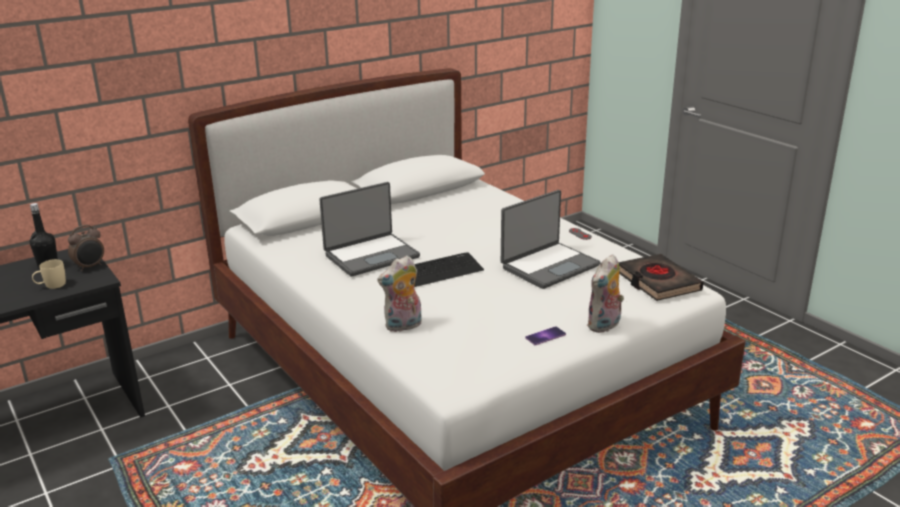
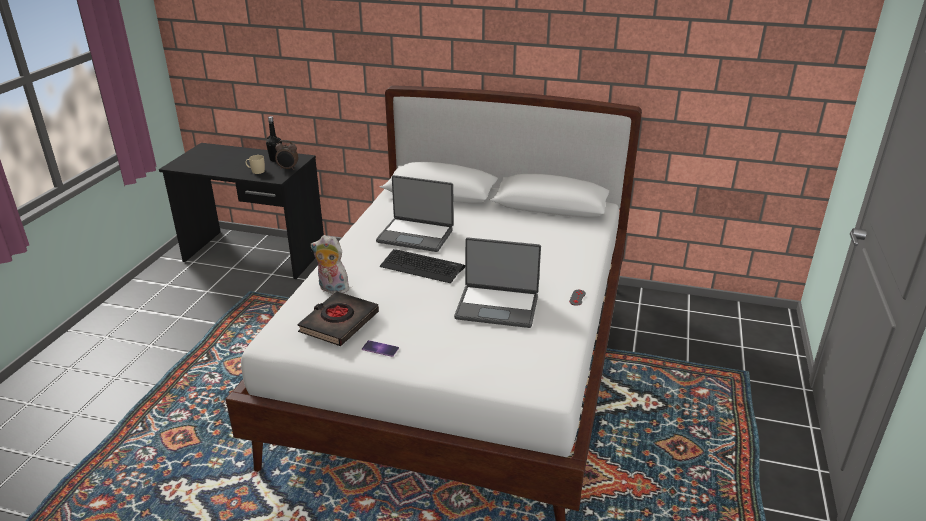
camera: 50 degrees right, 5 degrees up
plush toy [587,254,624,333] -> none
black book [619,254,704,301] -> black book moved to [297,291,379,346]

